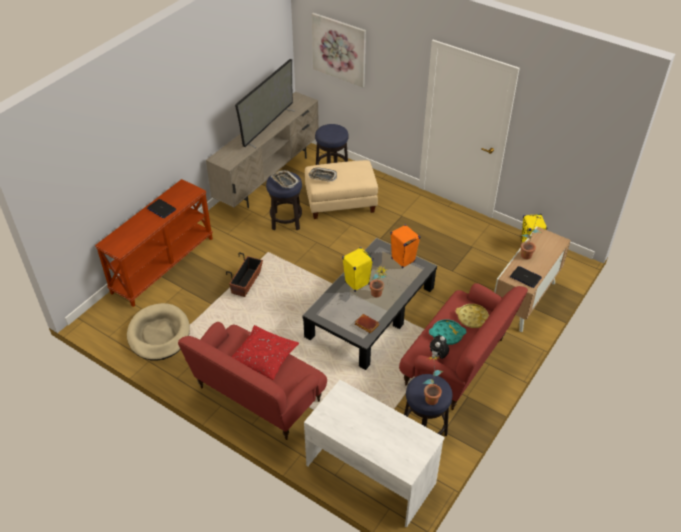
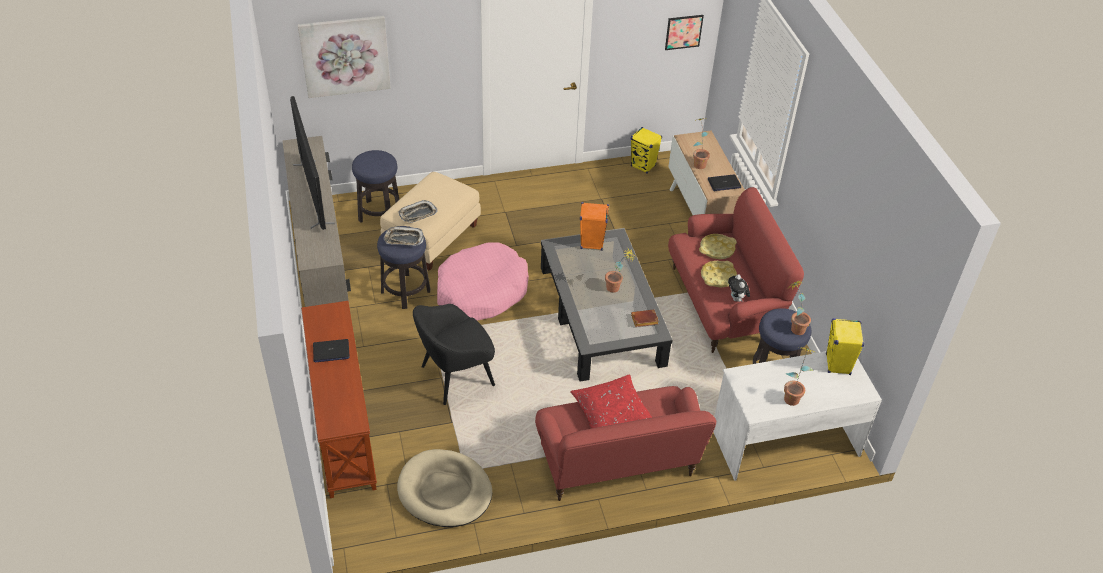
camera: 50 degrees left, 0 degrees up
planter [226,252,263,297] -> black armchair [413,304,495,405]
yellow speaker [342,247,373,292] -> yellow speaker moved to [826,318,864,375]
turquoise tray [429,319,466,345] -> yellow tray [701,261,737,287]
none -> pink dog bed [437,242,529,321]
none -> picture [665,15,704,50]
none -> potted plant [784,347,814,406]

